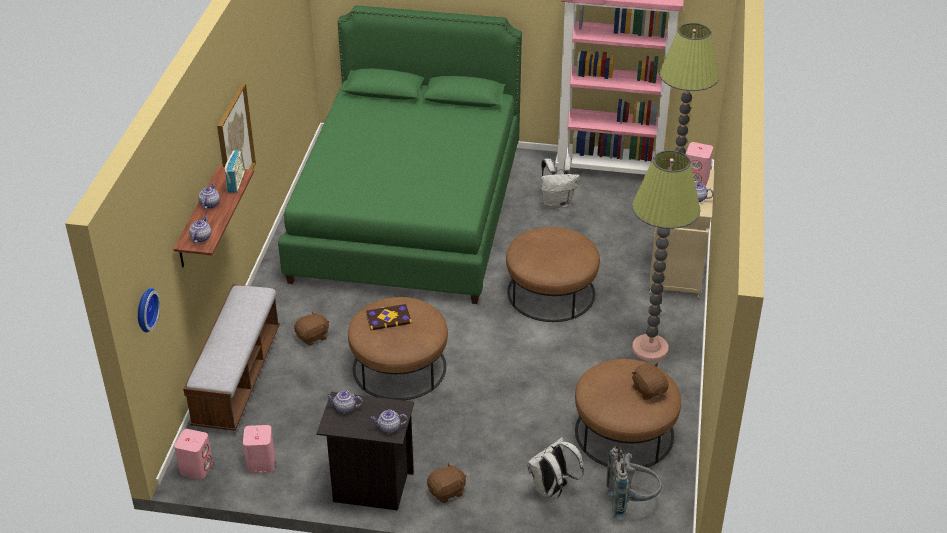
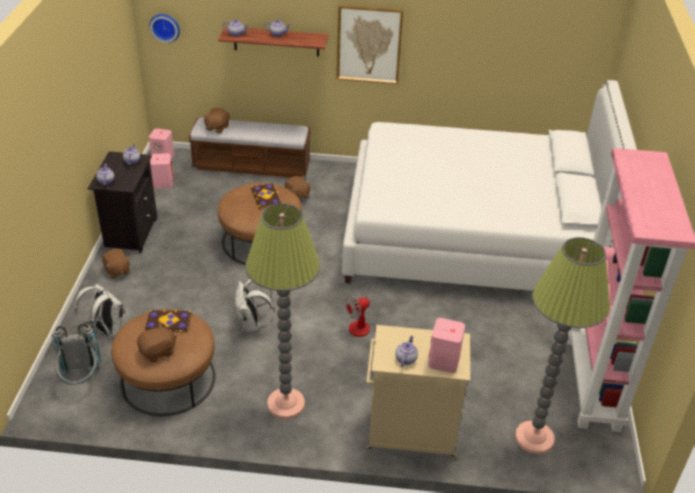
camera: 85 degrees right, 0 degrees up
radio [225,150,245,193] -> none
green bed [278,5,522,304] -> white bed [342,80,637,291]
brown ottoman [506,227,600,322] -> fan [345,295,409,337]
white backpack [541,157,580,208] -> white backpack moved to [234,279,275,332]
none -> book [145,310,191,332]
none -> brown plush toy [203,108,230,133]

